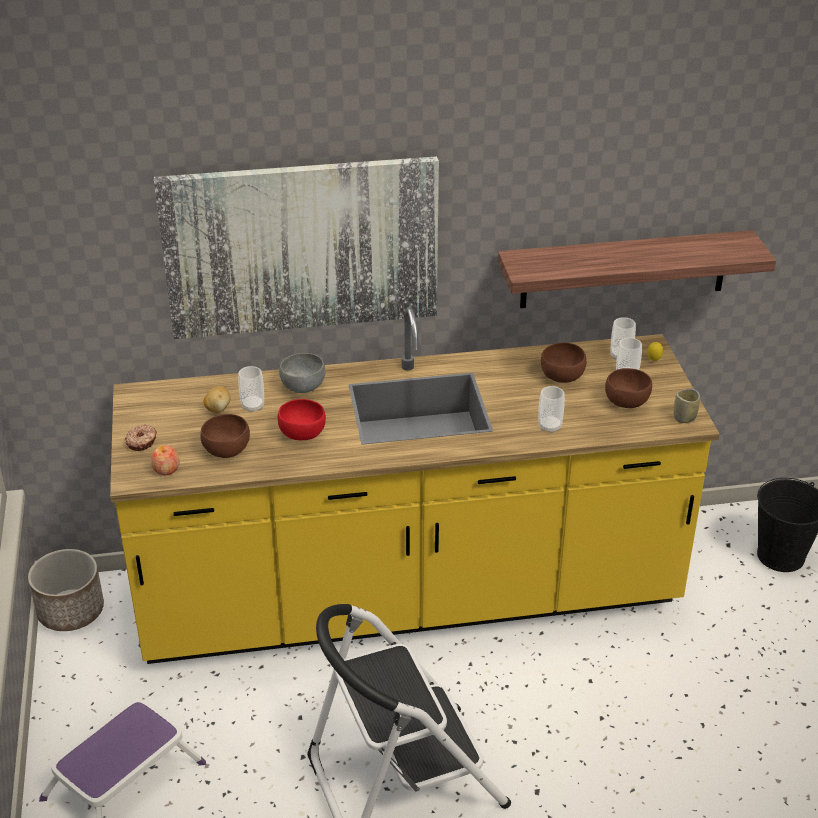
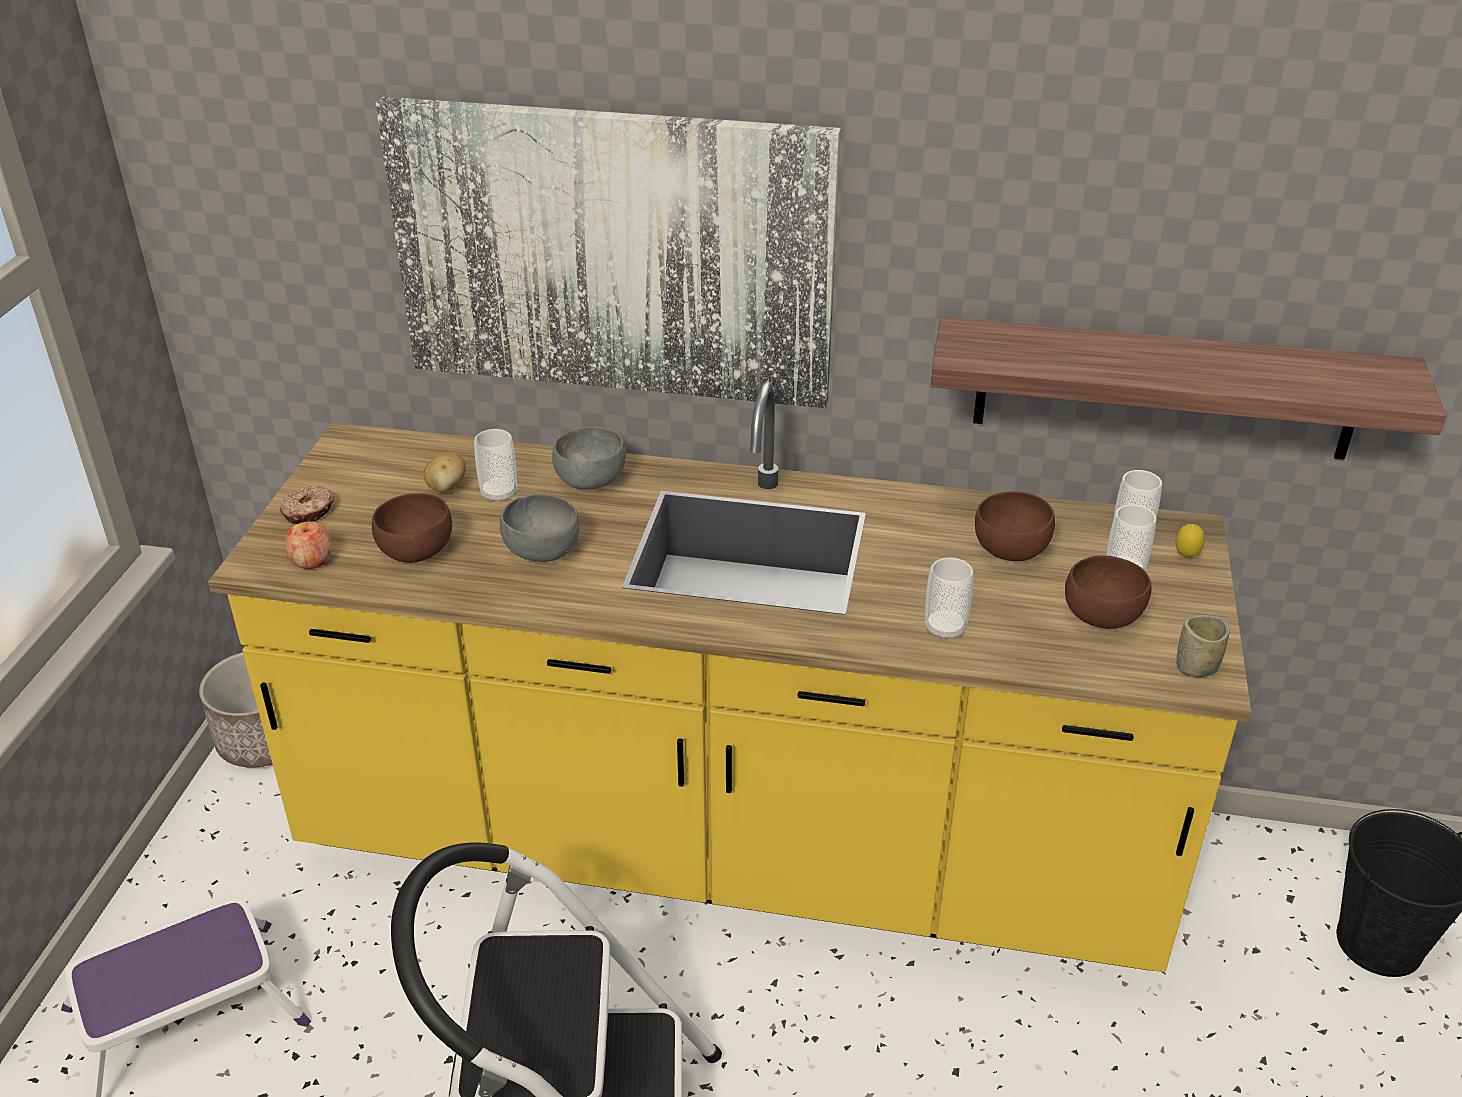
camera: 20 degrees right, 0 degrees up
red bowl [278,399,326,440] -> grey bowl [500,494,580,562]

